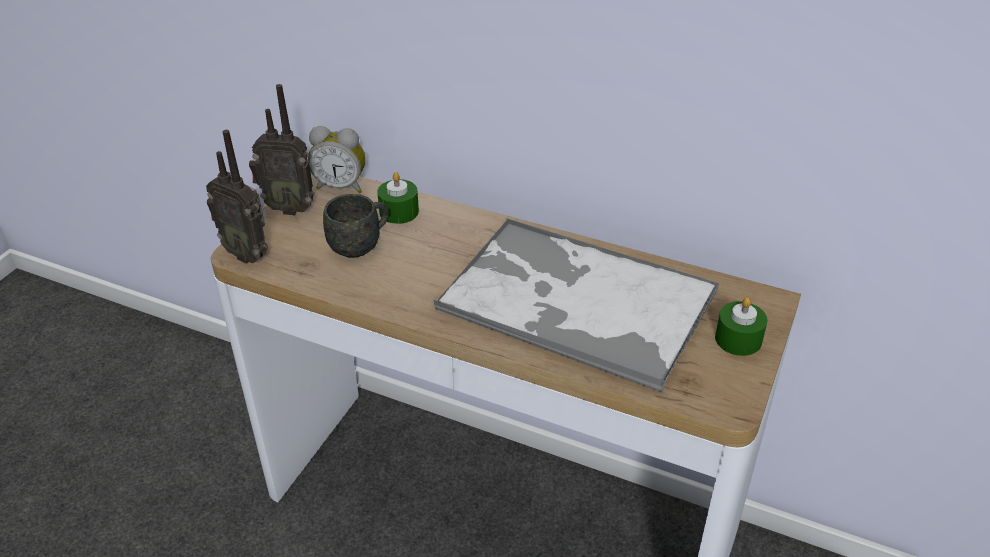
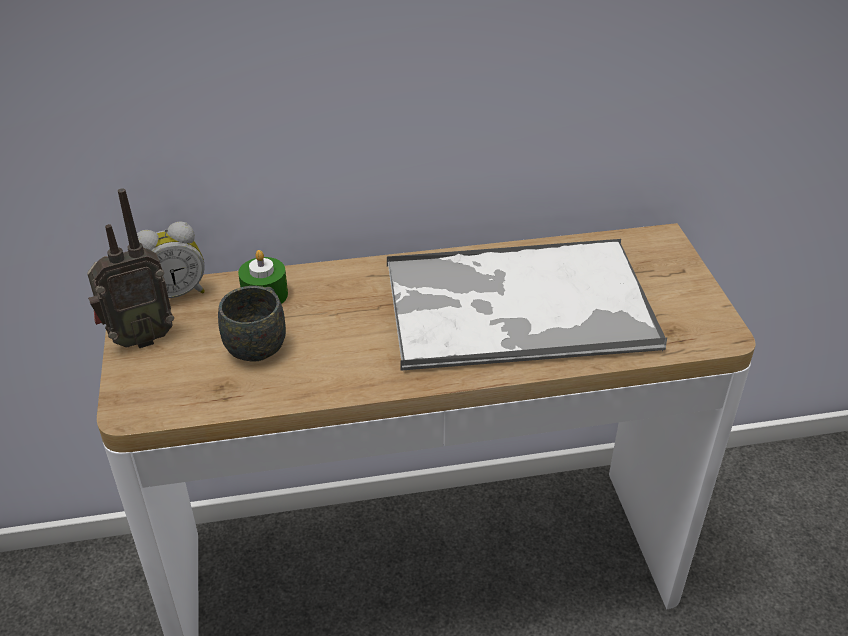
camera: 35 degrees left, 0 degrees up
radio [206,130,268,264] -> none
green candle [715,297,767,356] -> none

